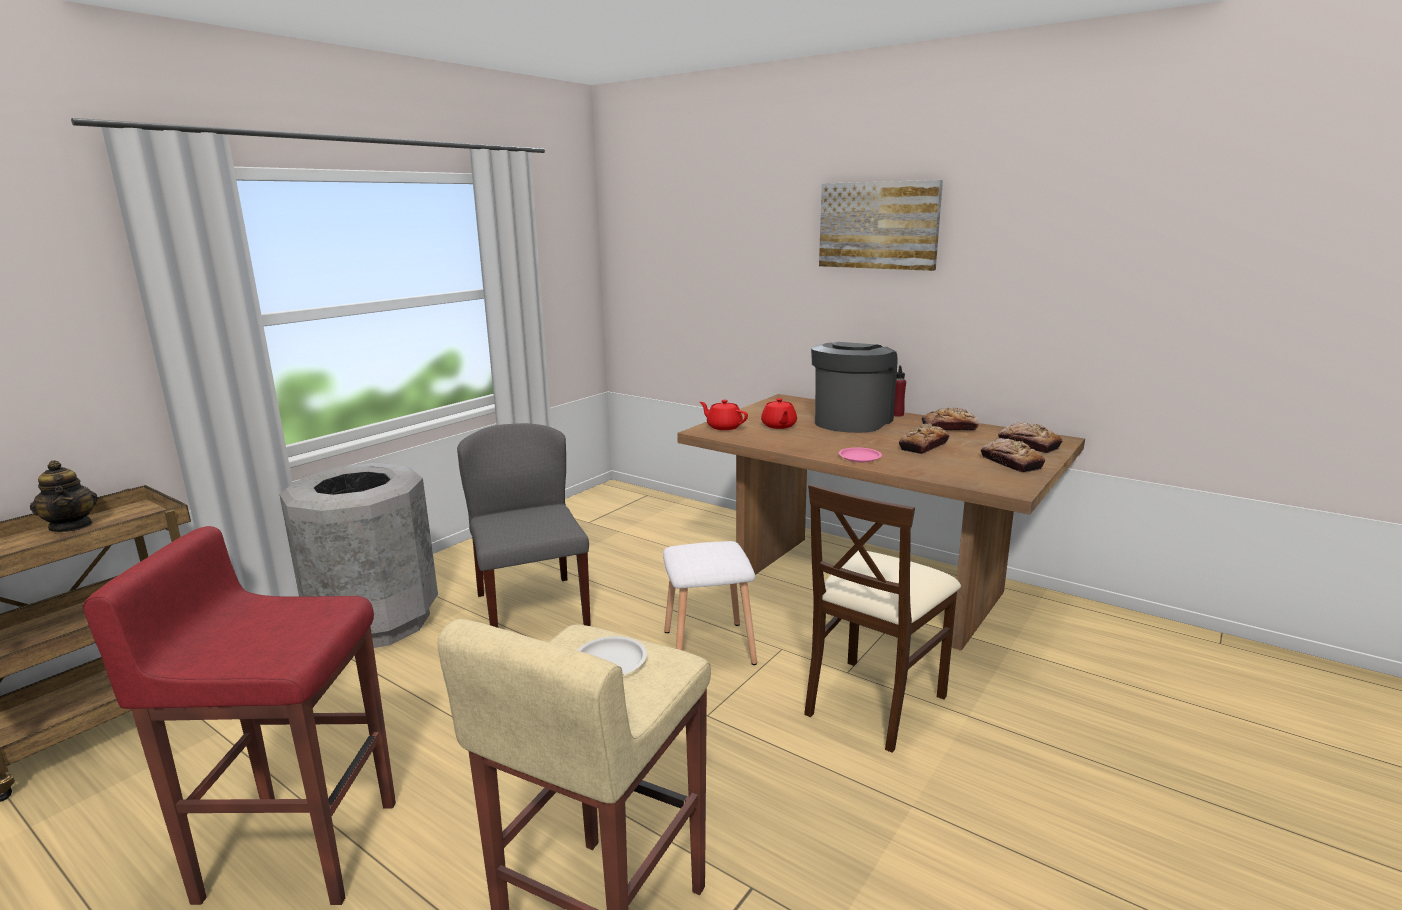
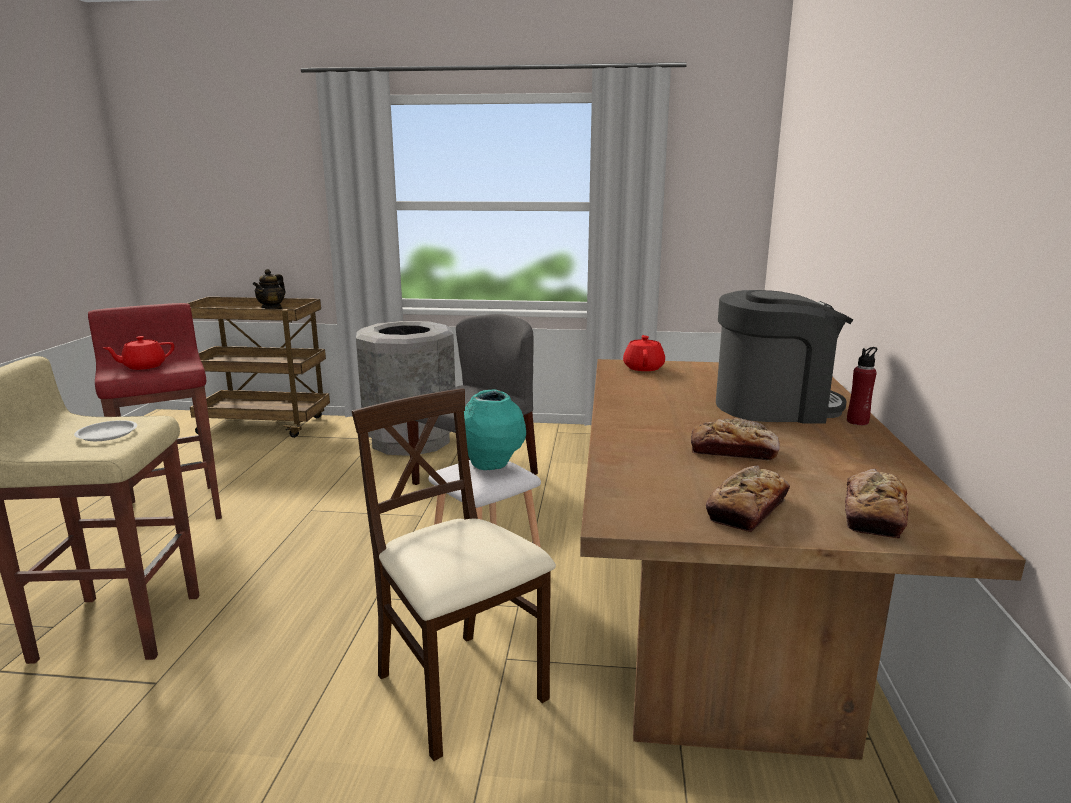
camera: 60 degrees right, 0 degrees up
red teapot [761,398,797,429] -> red teapot moved to [103,336,174,370]
beige chair [804,484,961,753] -> beige chair turned 45 degrees clockwise [352,388,556,761]
picture [819,180,943,271] -> none
pink plate [839,447,882,462] -> none
bread [922,407,979,431] -> none
none -> turquoise vase [464,390,526,470]

